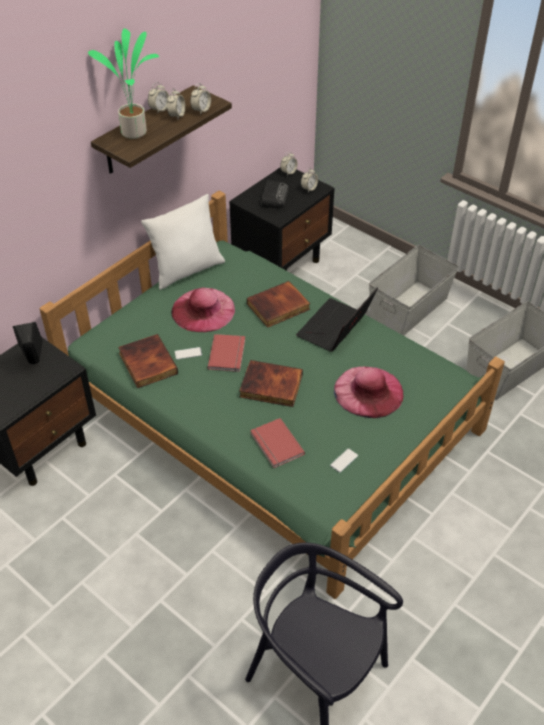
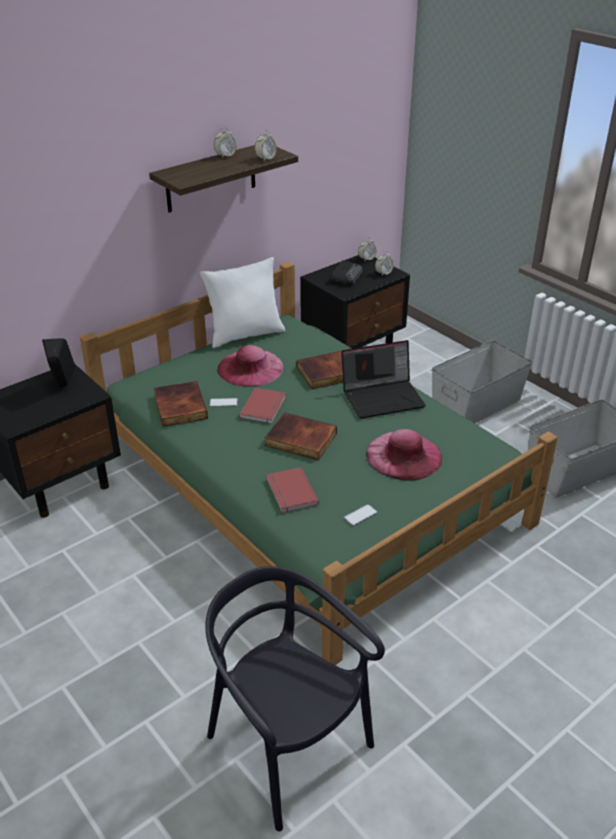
camera: 10 degrees right, 10 degrees down
potted plant [88,28,159,139] -> none
alarm clock [167,88,185,119] -> none
laptop [296,287,378,352] -> laptop turned 150 degrees counterclockwise [341,340,426,419]

